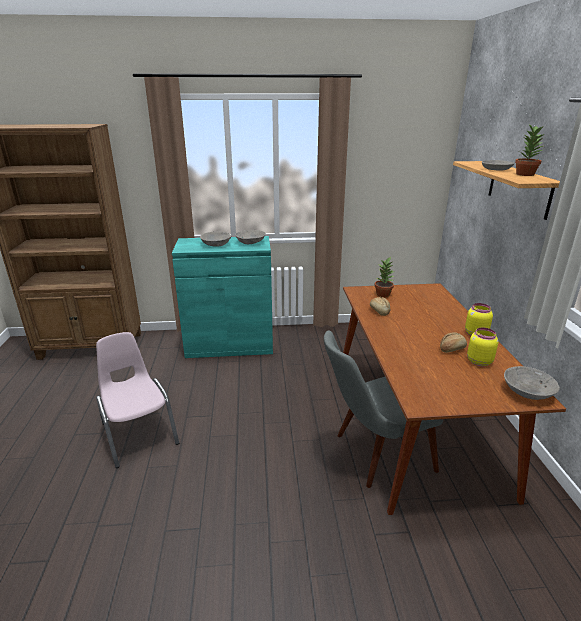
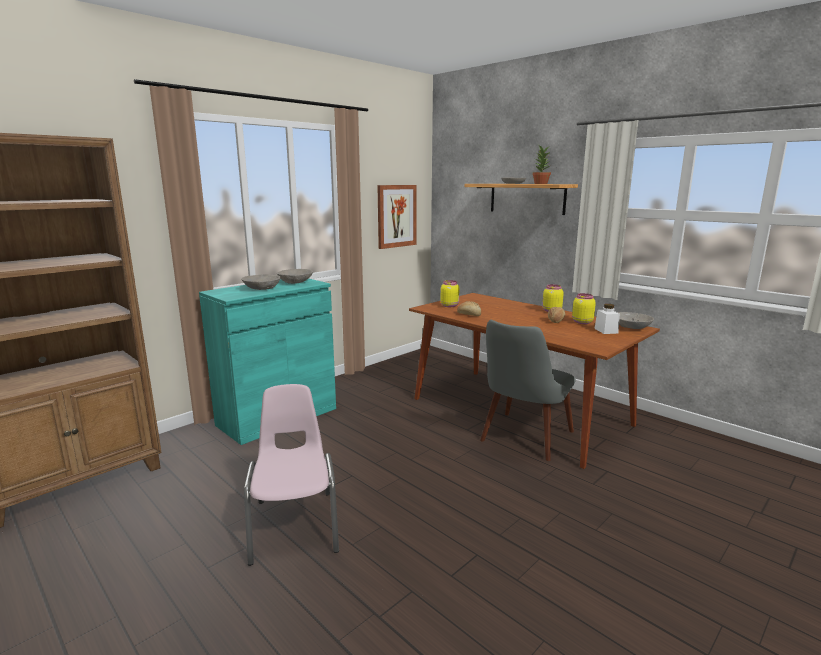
camera: 40 degrees left, 10 degrees down
pink chair [96,332,179,468] -> pink chair turned 60 degrees clockwise [244,384,339,566]
potted plant [374,257,395,297] -> yellow jar [441,280,459,307]
none -> picture [377,185,417,249]
none -> white jar [595,304,620,334]

